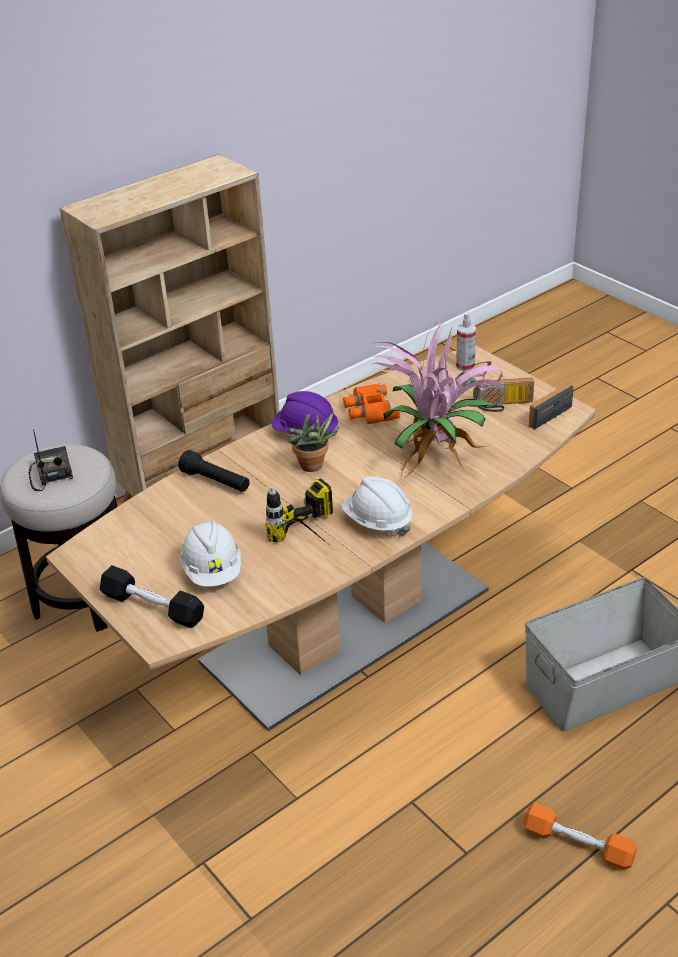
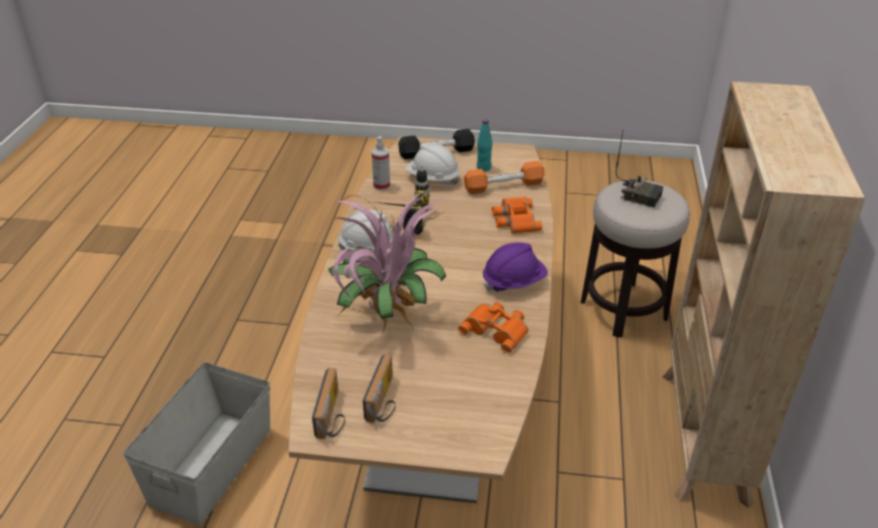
camera: 135 degrees right, 0 degrees up
black flashlight [179,450,249,492] -> orange binoculars [492,197,542,234]
potted plant [288,412,336,472] -> none
spray bottle [456,312,476,371] -> spray bottle moved to [372,137,390,191]
radio [473,378,534,412] -> radio turned 150 degrees clockwise [363,354,396,423]
orange dumbbell [524,803,637,869] -> orange dumbbell moved to [464,161,545,194]
none -> turquoise bottle [477,119,492,172]

